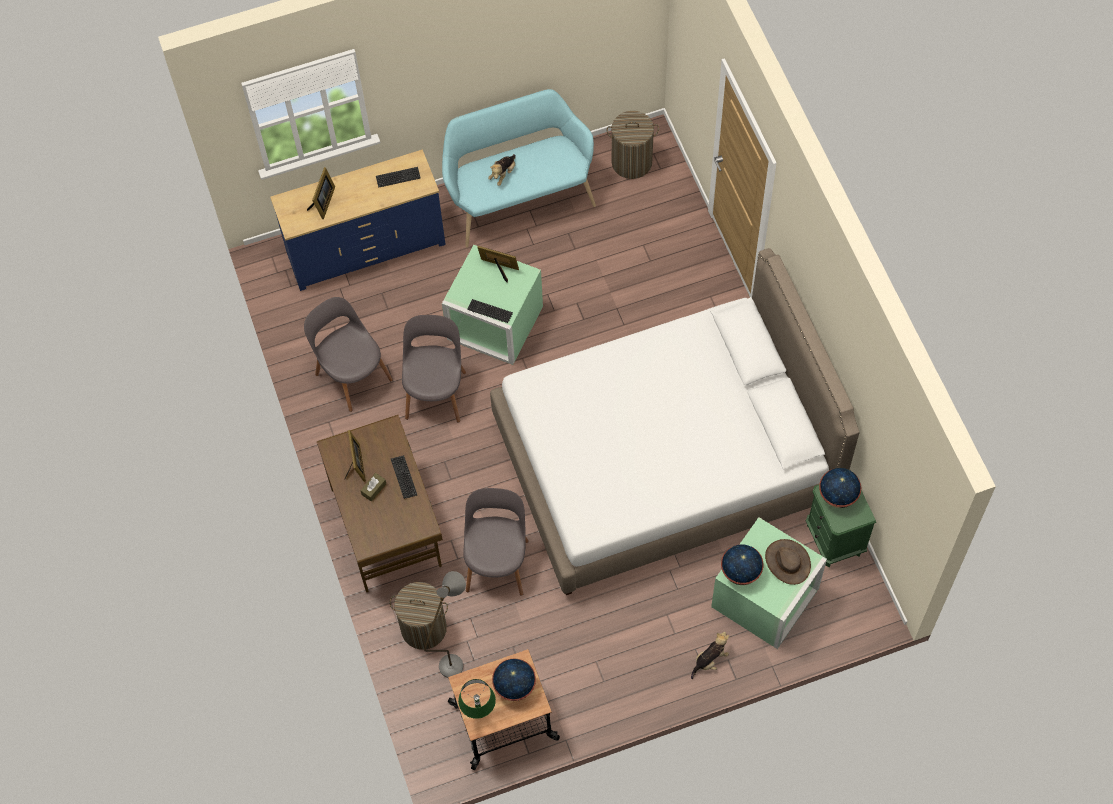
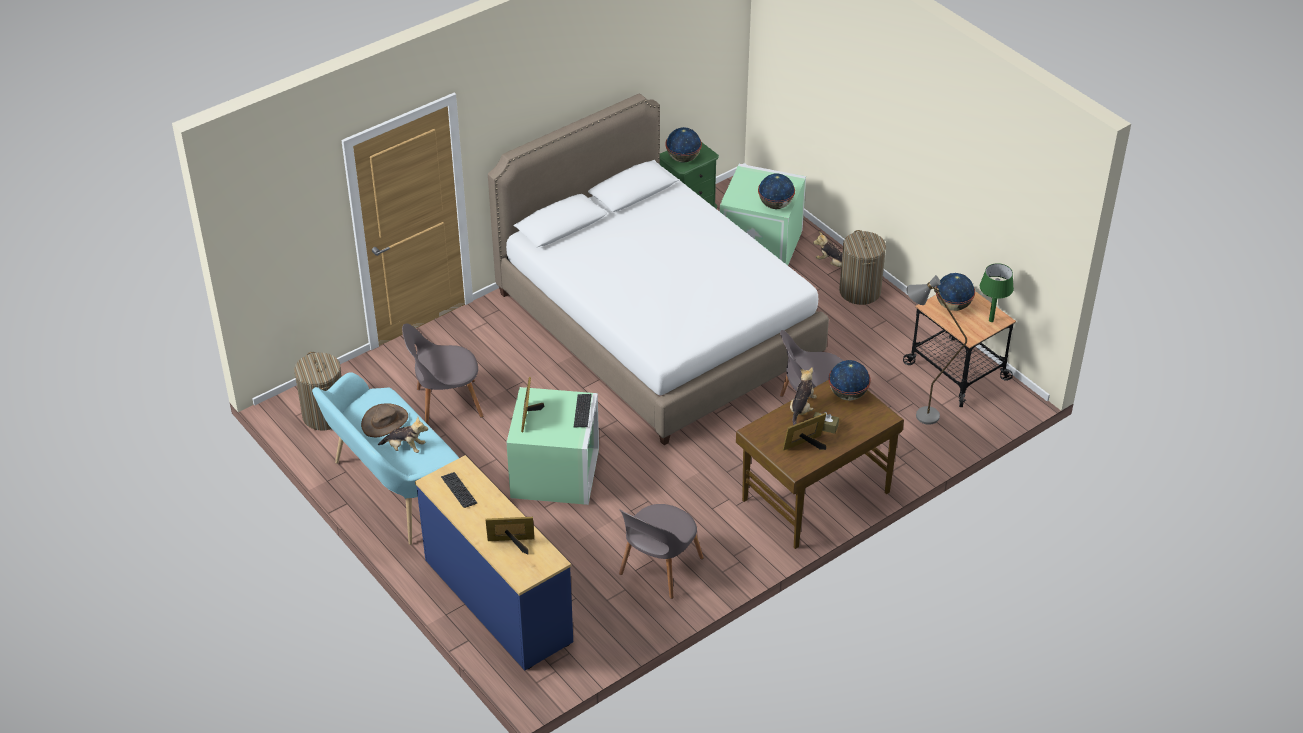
camera: 110 degrees left, 20 degrees down
laundry basket [389,582,448,650] -> laundry basket moved to [839,230,886,305]
keyboard [391,455,417,499] -> plush toy [790,368,817,425]
grey chair [402,315,466,422] -> grey chair moved to [402,323,484,425]
brown hat [765,539,811,585] -> brown hat moved to [361,403,408,437]
none -> globe [828,360,871,401]

